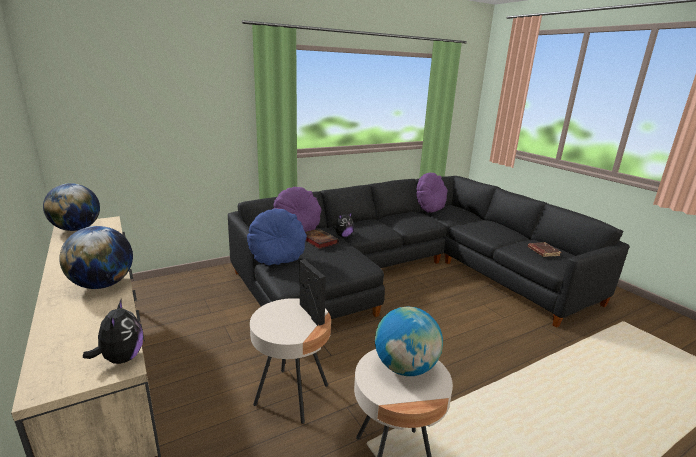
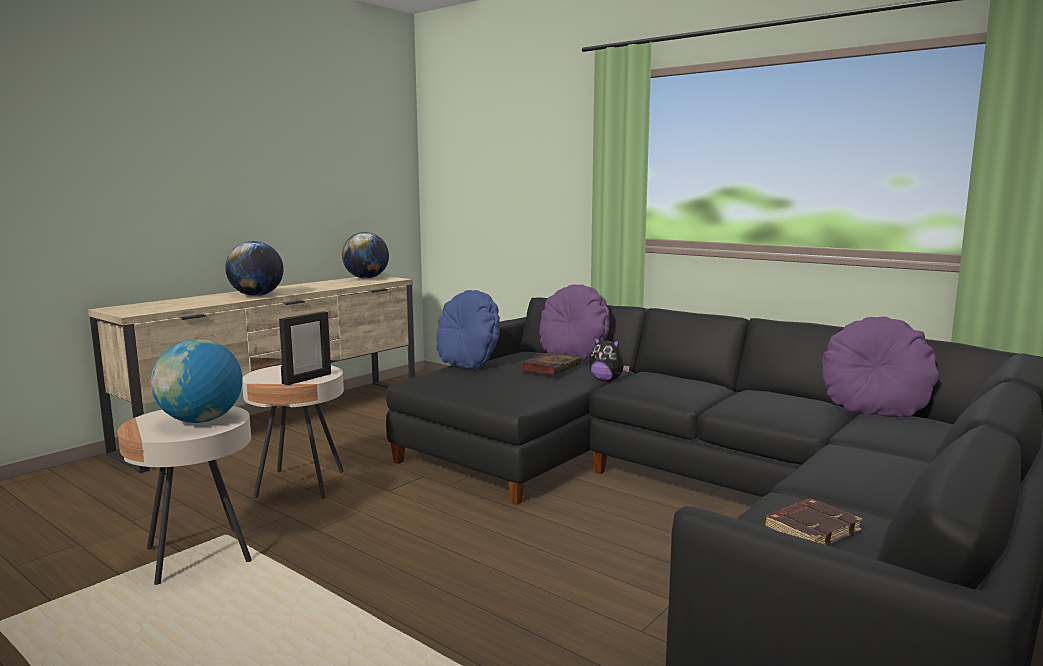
camera: 70 degrees right, 10 degrees down
plush toy [83,298,143,364] -> none

